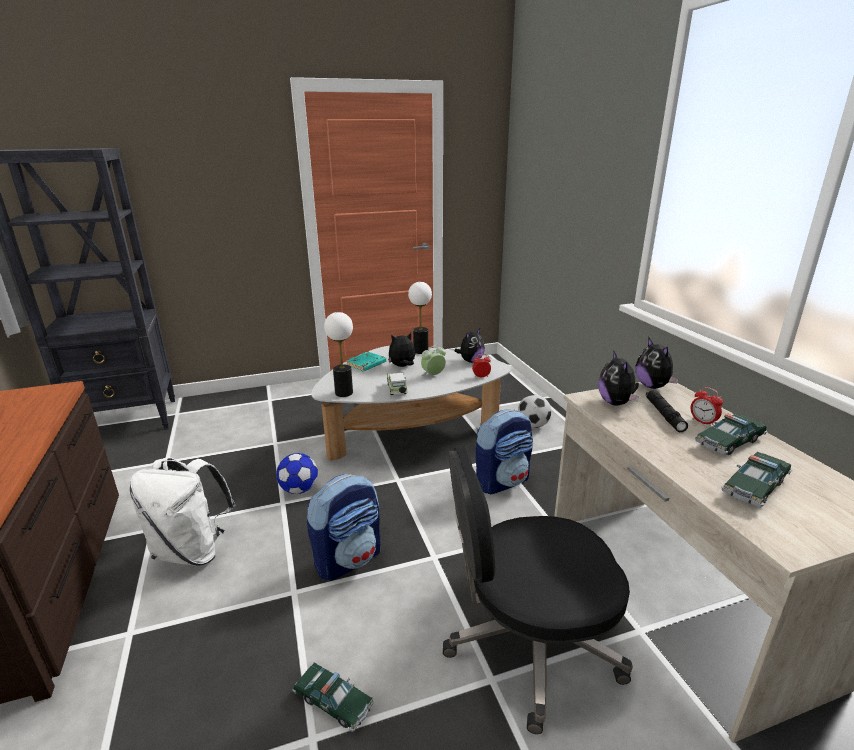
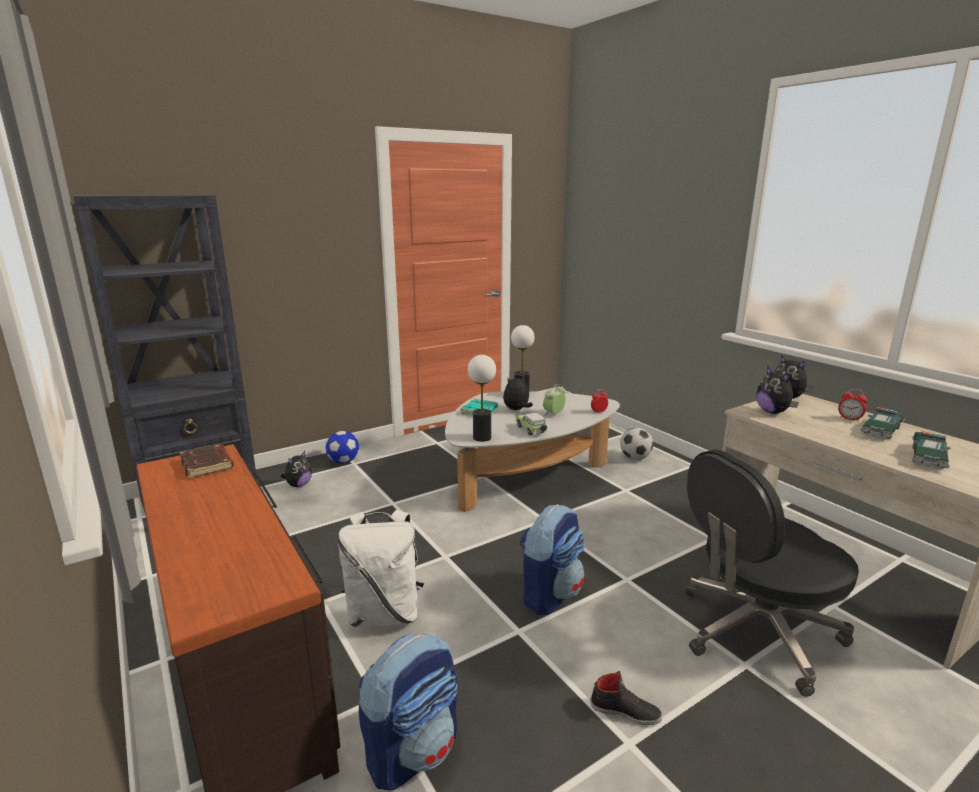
camera: 15 degrees left, 5 degrees down
football [276,453,318,494] -> football moved to [326,431,359,464]
toy car [292,663,374,732] -> black shoe [590,671,662,725]
plush toy [455,328,485,363] -> plush toy moved to [281,451,312,487]
backpack [475,409,533,494] -> backpack moved to [359,633,458,791]
black flashlight [646,390,688,432] -> none
none -> brown book [180,444,234,478]

